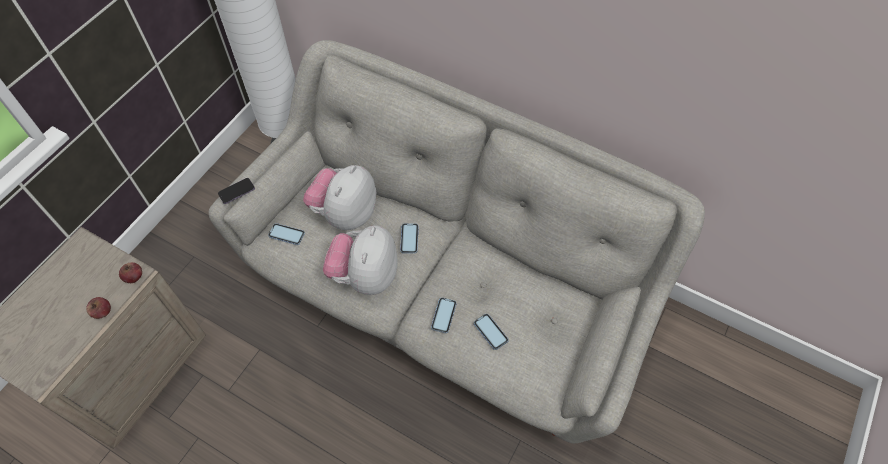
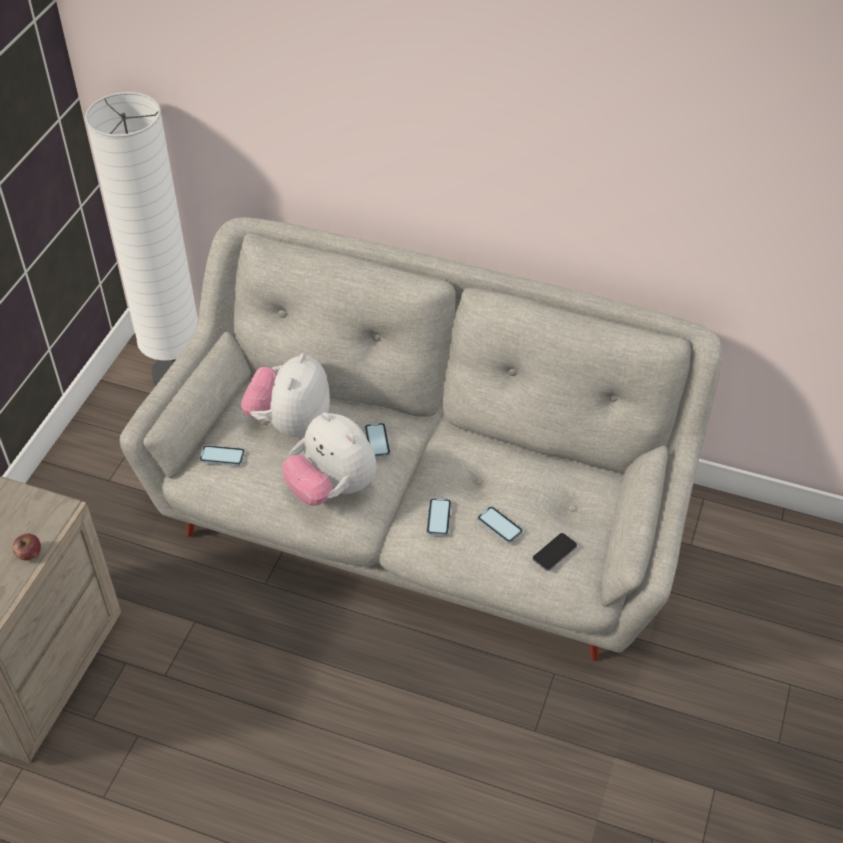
camera: 10 degrees left, 10 degrees down
apple [119,262,142,283] -> none
phone [218,178,255,204] -> phone moved to [533,533,577,571]
plush toy [323,225,398,295] -> plush toy turned 45 degrees counterclockwise [282,412,377,505]

